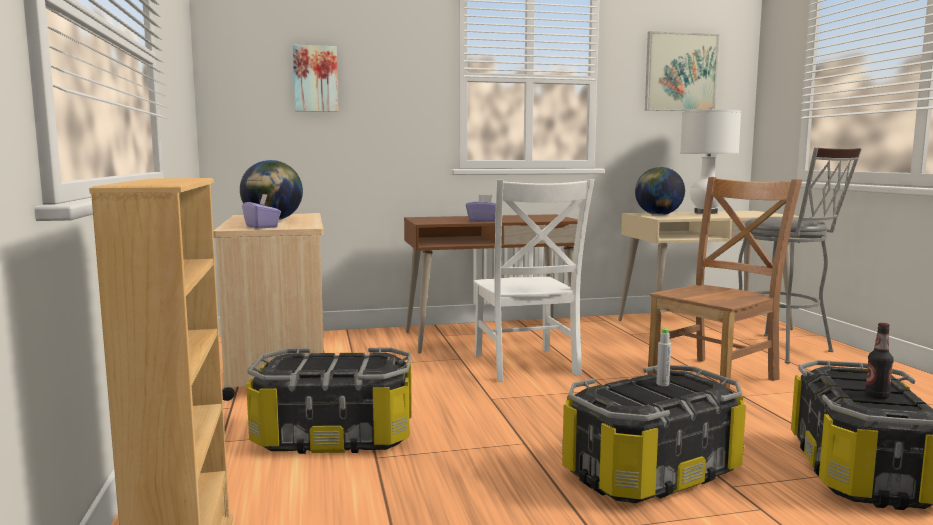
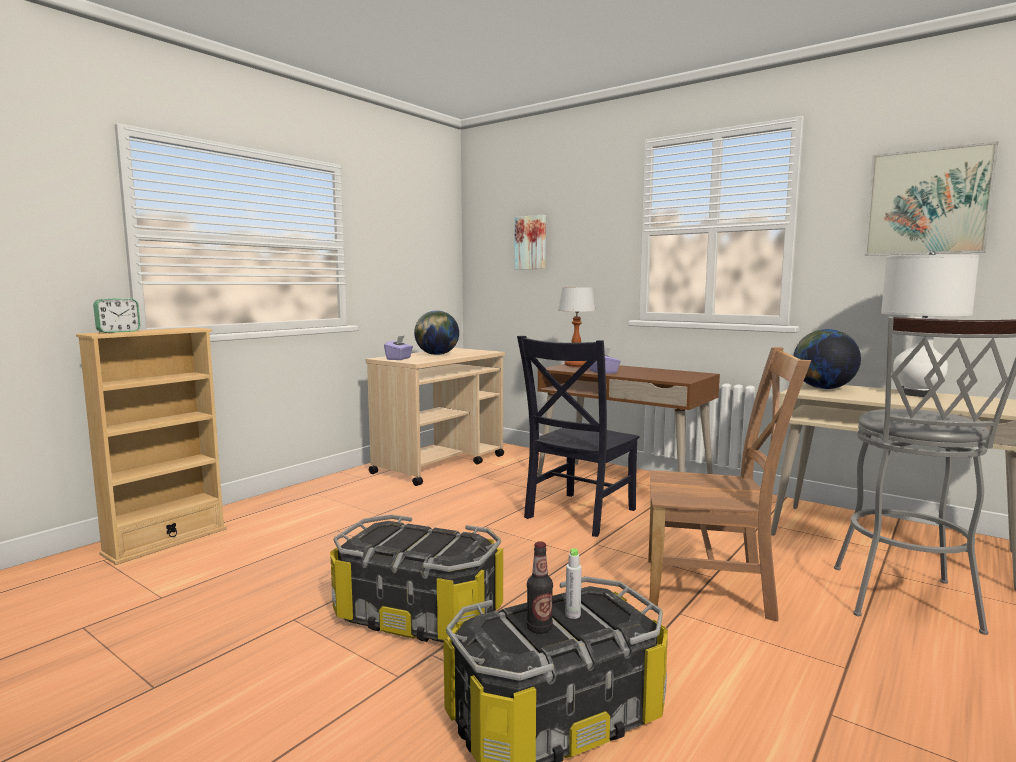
camera: 50 degrees right, 0 degrees up
storage box [246,348,412,454] -> none
white chair [473,179,595,382] -> black chair [517,336,640,537]
grey bottle [656,328,671,386] -> grey bottle moved to [565,548,582,619]
none -> alarm clock [93,298,141,333]
none -> table lamp [558,287,596,367]

